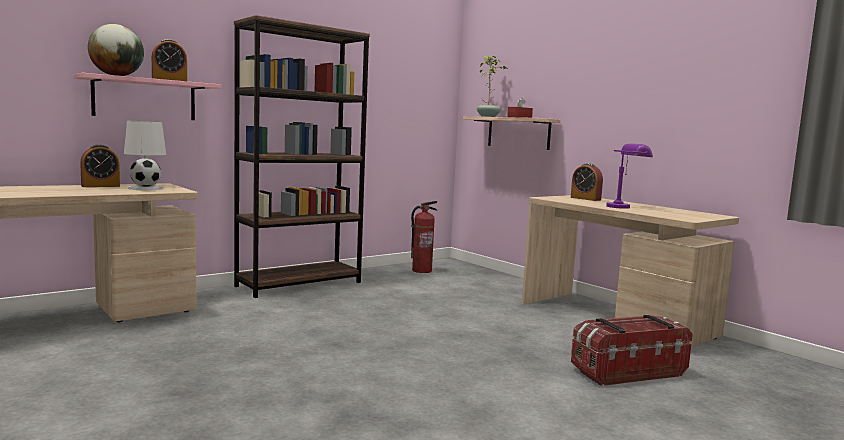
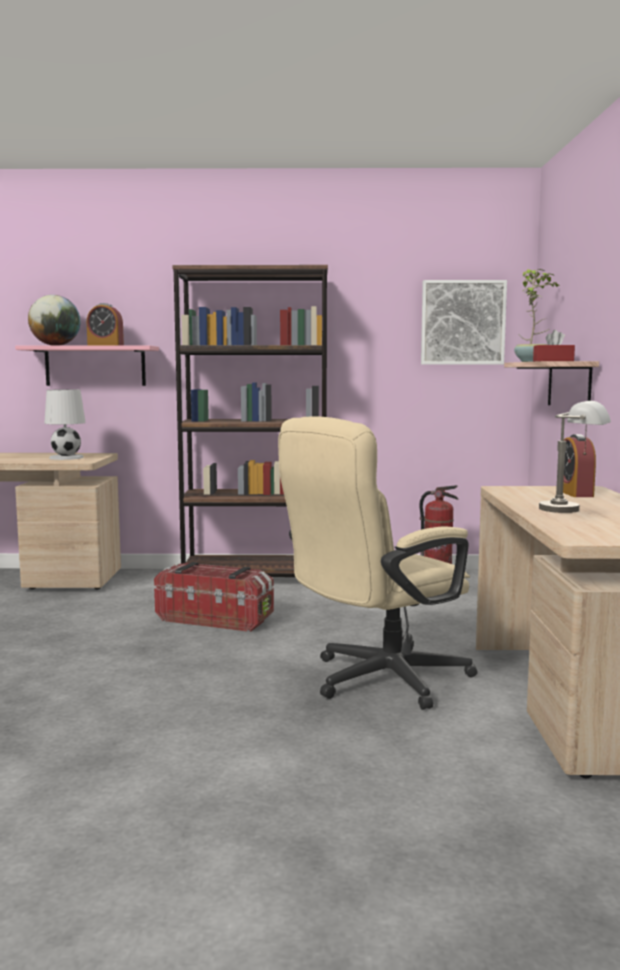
camera: 40 degrees right, 0 degrees up
alarm clock [80,145,120,187] -> none
storage box [571,315,693,386] -> storage box moved to [154,562,274,632]
purple table lamp [606,143,653,209] -> grey table lamp [539,401,611,513]
none -> beige office chair [278,416,478,710]
none -> picture [421,280,507,365]

